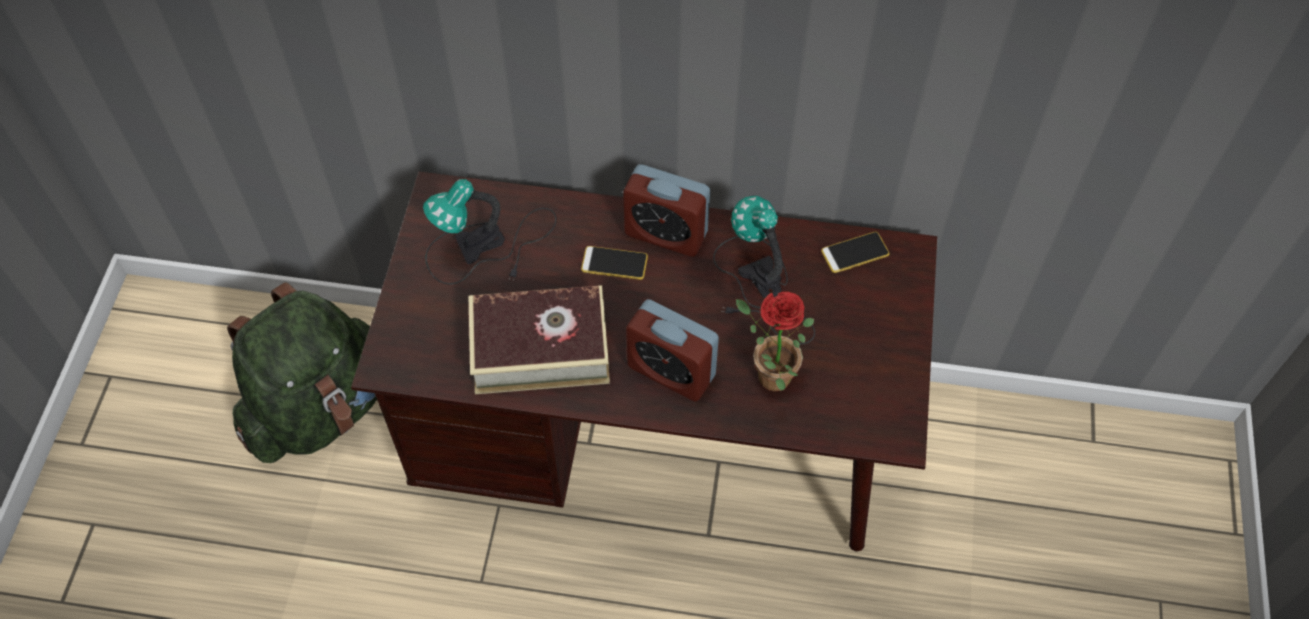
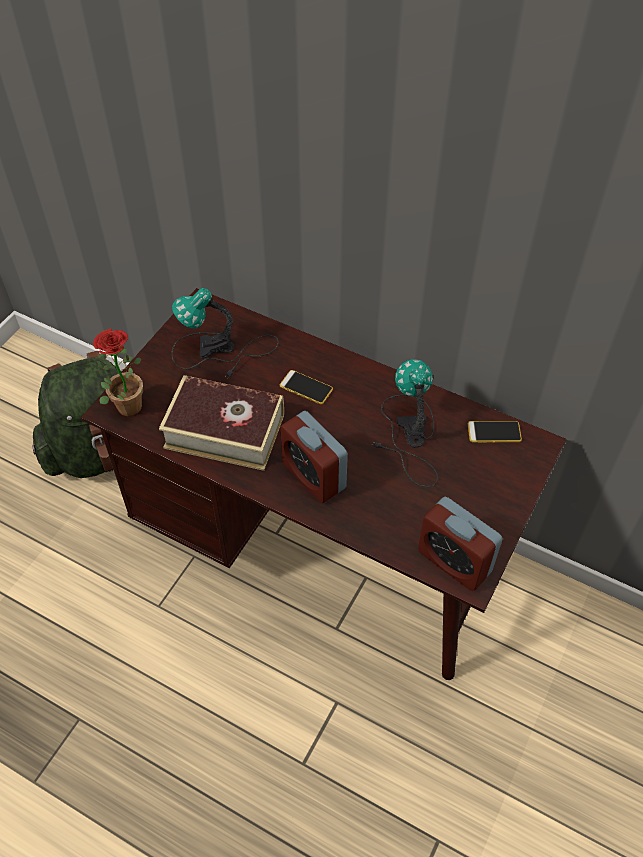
camera: 20 degrees right, 5 degrees down
alarm clock [623,164,710,257] -> alarm clock moved to [418,496,503,591]
potted plant [736,291,814,392] -> potted plant moved to [93,328,143,416]

